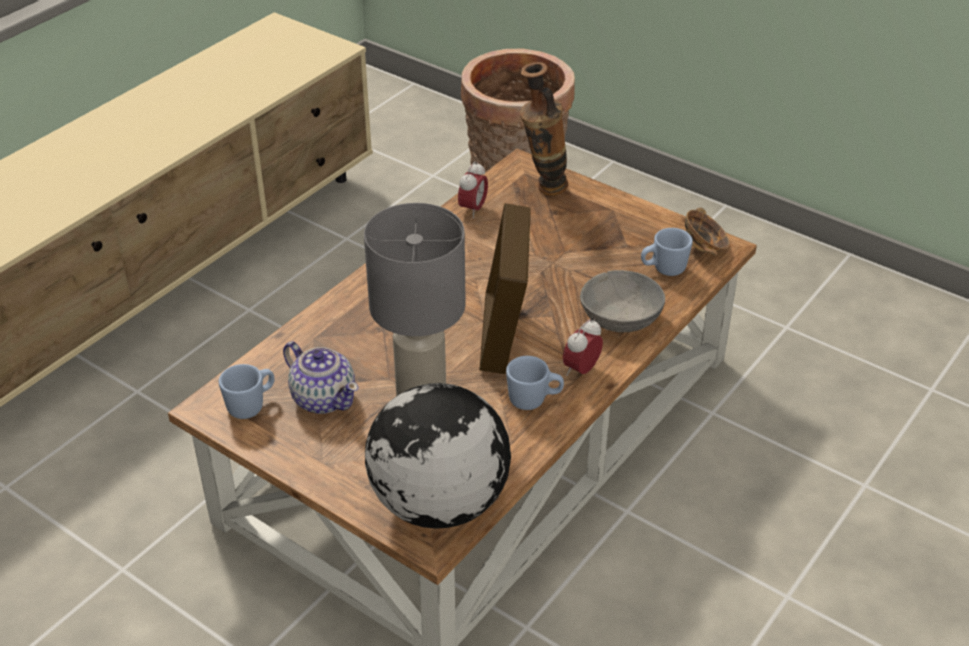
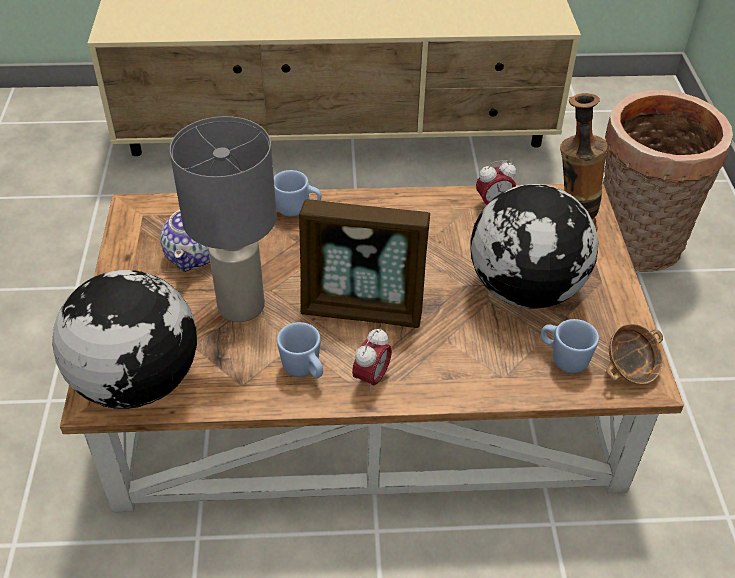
camera: 50 degrees right, 5 degrees up
blue mug [219,364,274,419] -> blue mug moved to [274,170,321,217]
picture frame [479,203,531,374] -> picture frame turned 135 degrees counterclockwise [299,199,430,328]
alarm clock [563,319,603,376] -> alarm clock turned 120 degrees clockwise [352,328,392,393]
grey bowl [580,270,665,332] -> none
none -> globe [470,184,598,309]

